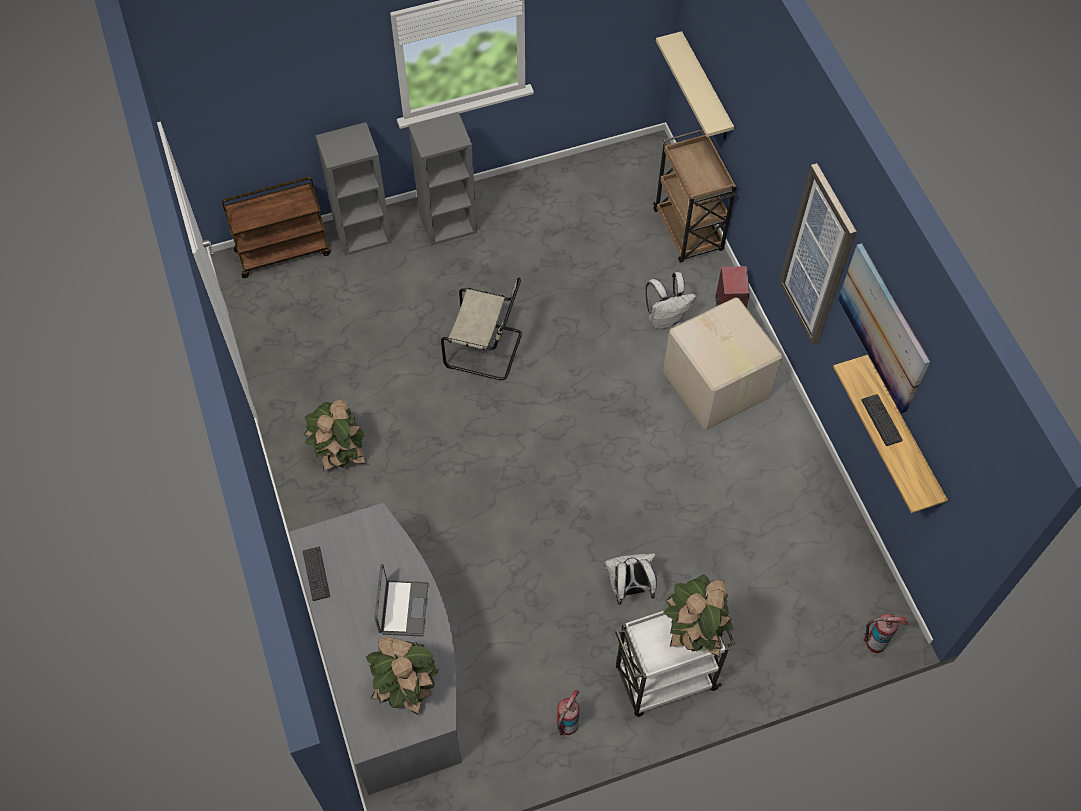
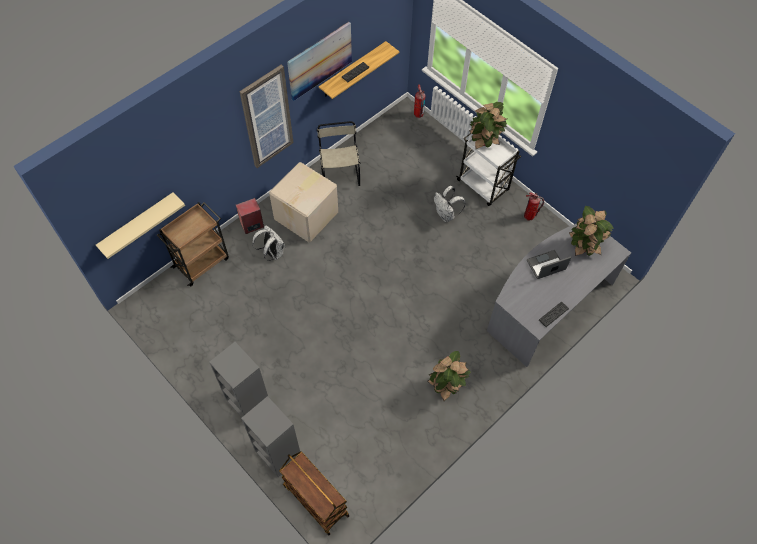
camera: 115 degrees left, 0 degrees up
beige chair [441,278,522,380] -> beige chair moved to [317,121,360,186]

